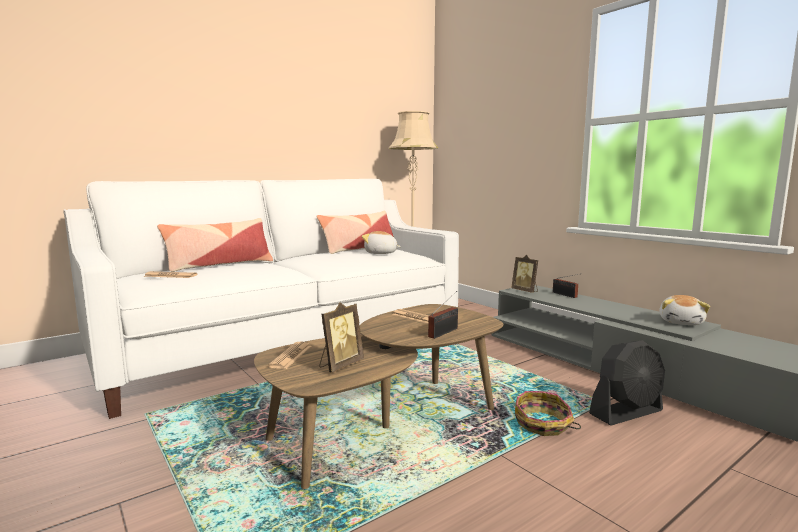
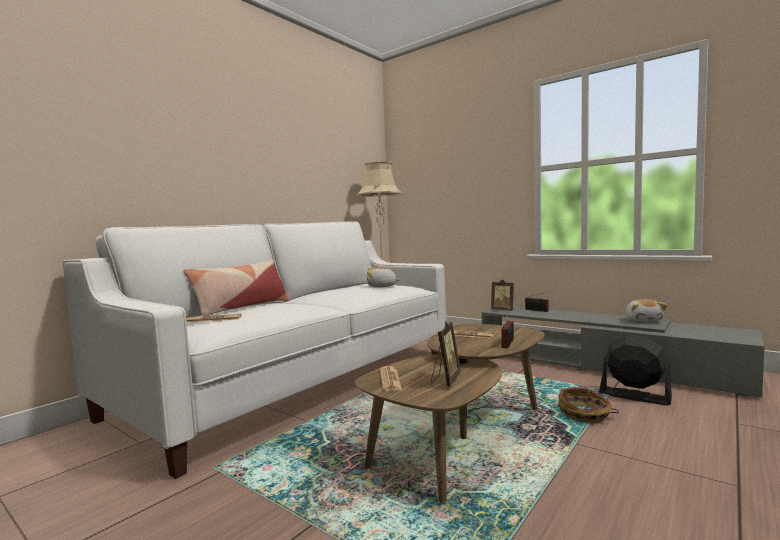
camera: 15 degrees left, 5 degrees down
pillow [317,211,398,254] -> none
black fan [589,340,665,425] -> black fan turned 105 degrees counterclockwise [599,335,672,406]

